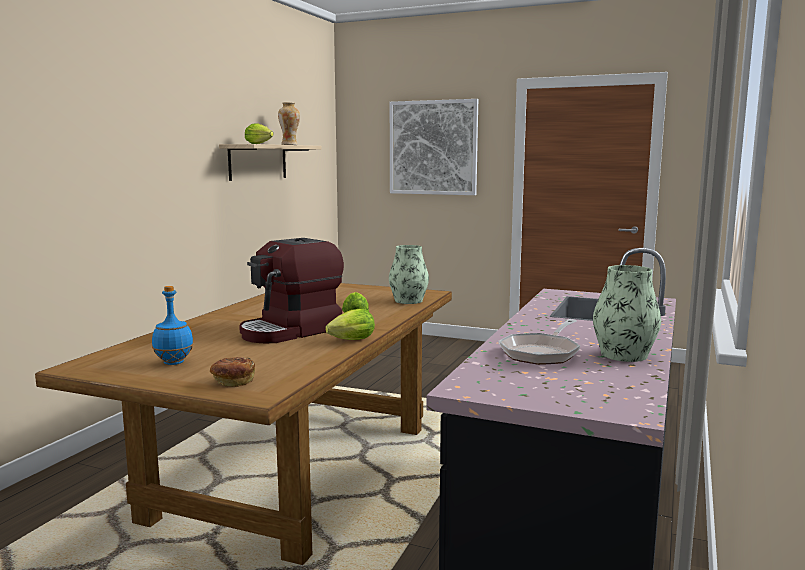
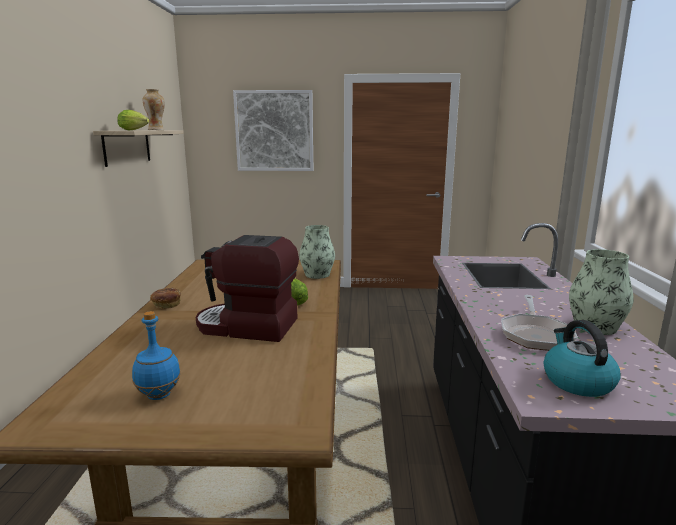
camera: 20 degrees left, 5 degrees up
bread [209,357,255,387] -> bread moved to [150,288,181,309]
coffee machine [239,238,344,343] -> coffee machine turned 75 degrees clockwise [196,235,299,342]
lettuce [325,309,375,340] -> none
none -> kettle [544,320,621,397]

